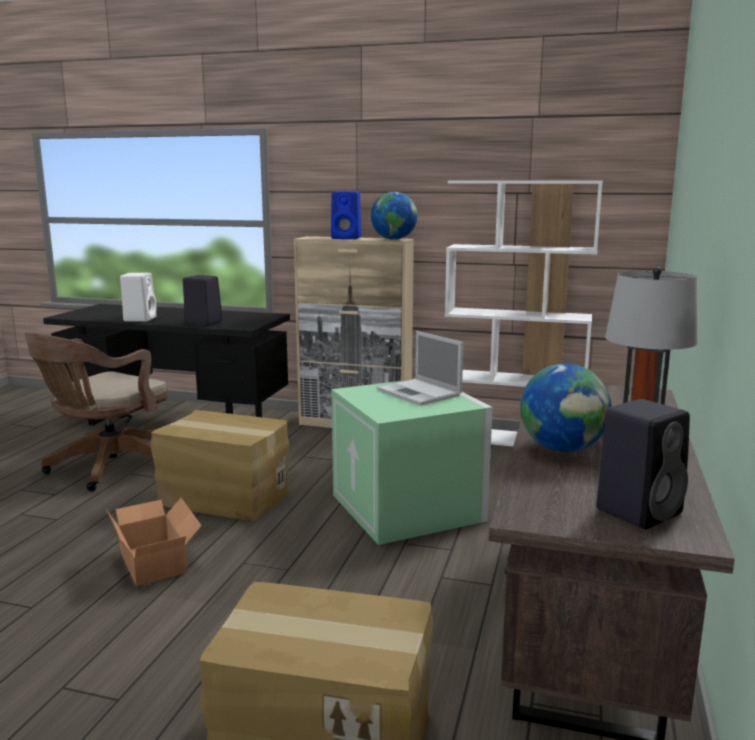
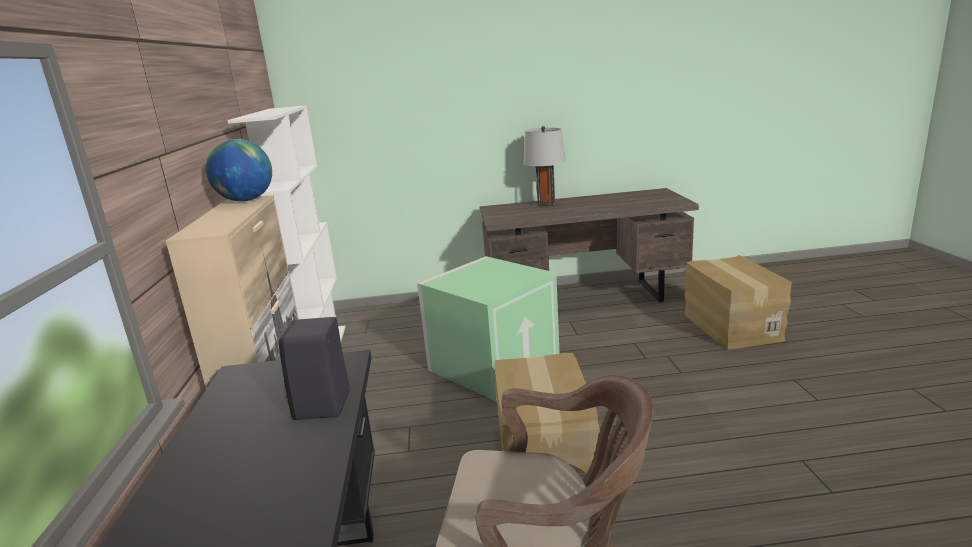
camera: 110 degrees left, 5 degrees up
cardboard box [106,498,202,586] -> none
white speaker [120,273,157,322] -> none
blue speaker [331,191,361,239] -> none
laptop [377,331,463,405] -> none
globe [520,363,611,452] -> none
black speaker [596,399,690,529] -> none

